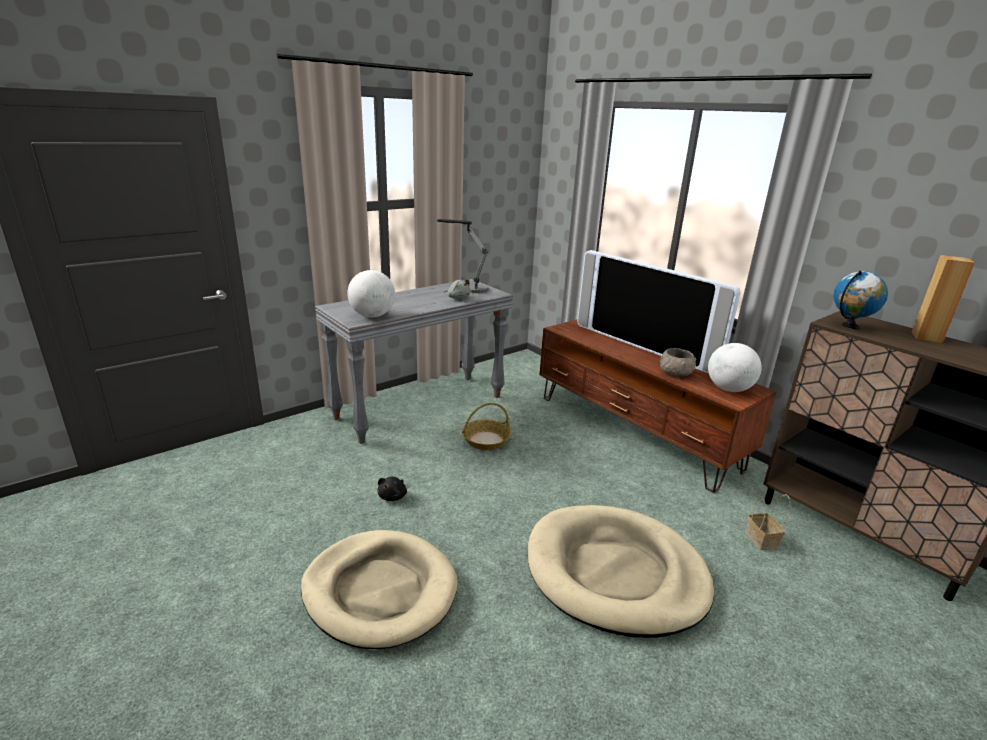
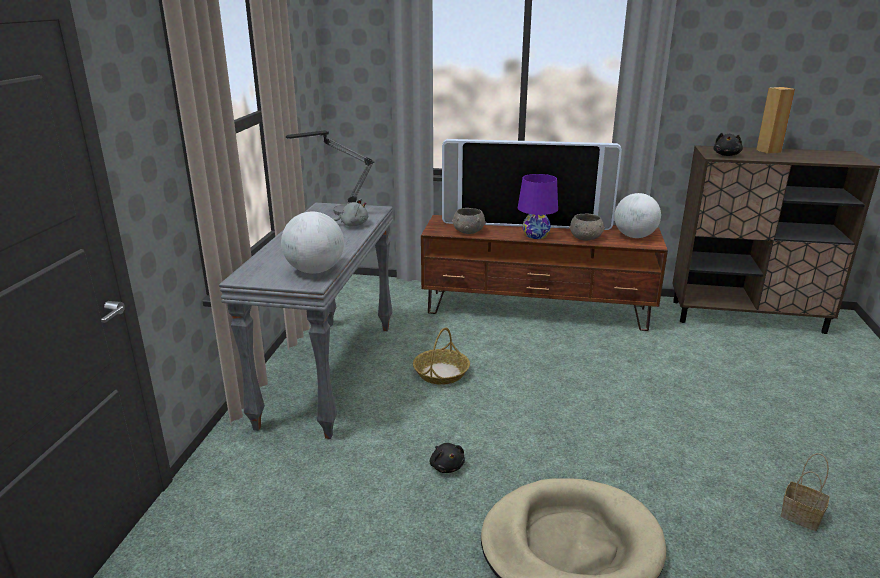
camera: 40 degrees left, 0 degrees up
beige dog bed [528,505,714,638] -> none
basket [745,494,790,550] -> basket moved to [781,453,830,531]
globe [834,271,888,329] -> black plush toy [713,133,743,156]
none -> grey bowl [452,208,486,234]
none -> purple table lamp [518,174,558,239]

